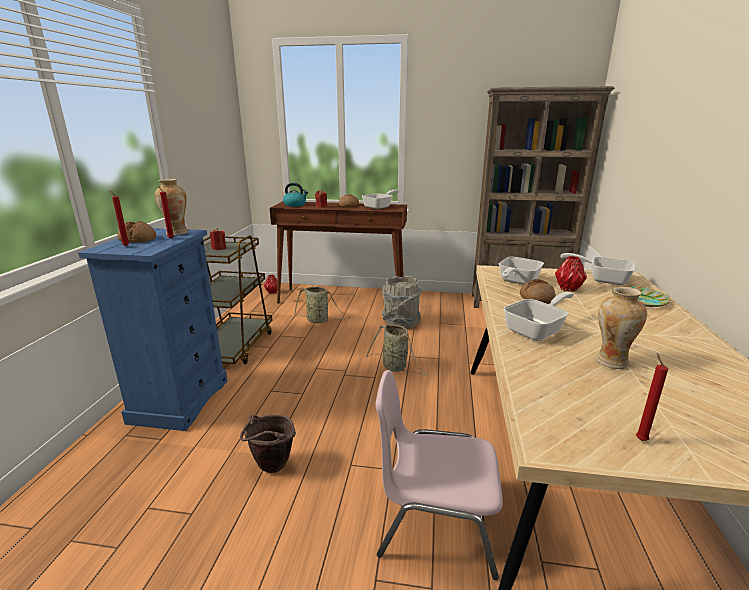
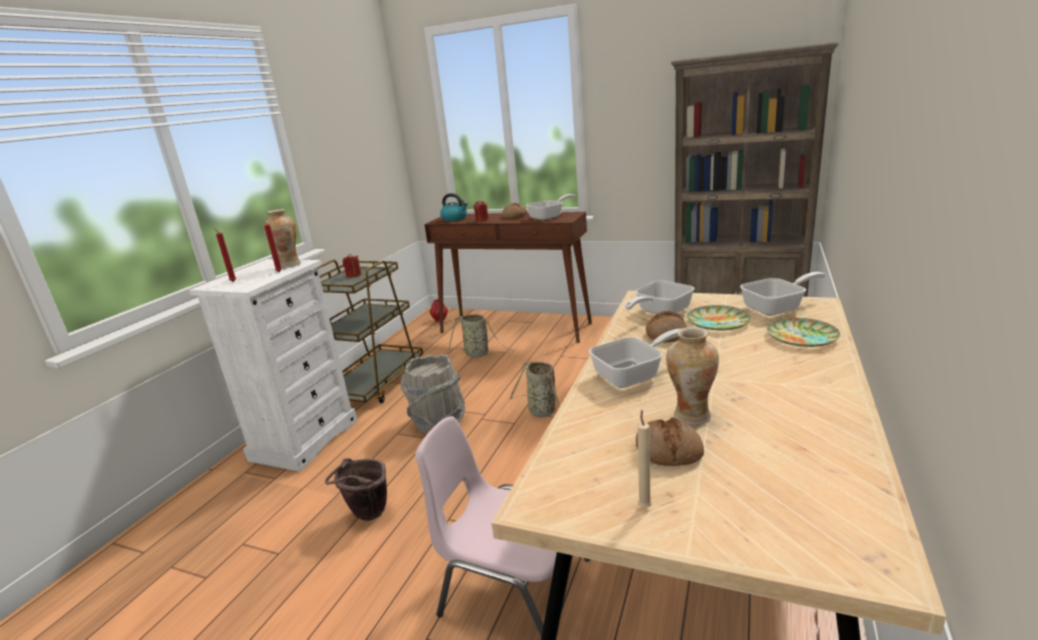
camera: 15 degrees right, 0 degrees up
blue dresser [78,228,228,431] -> white dresser [189,259,357,472]
bread [117,221,156,243] -> bread moved to [636,417,704,466]
grey bucket [382,276,422,329] -> grey bucket moved to [401,354,465,433]
red vase [555,256,587,292] -> plate [687,305,751,331]
frying pan [560,253,635,285] -> frying pan turned 120 degrees clockwise [740,272,826,316]
red candle [636,353,668,441] -> beige candle [638,410,652,508]

